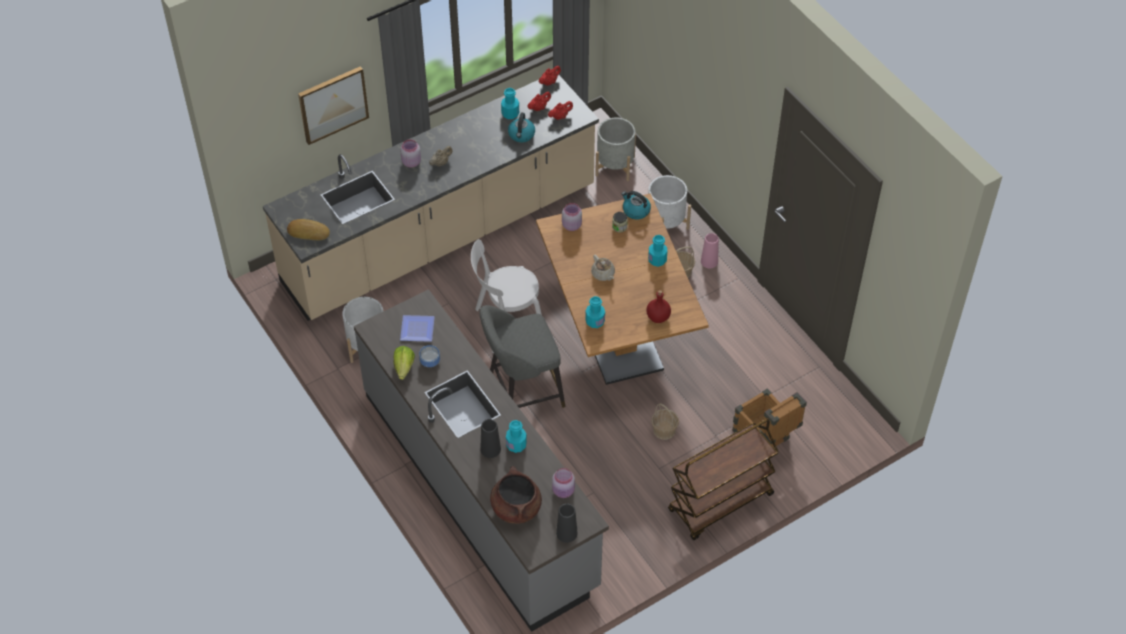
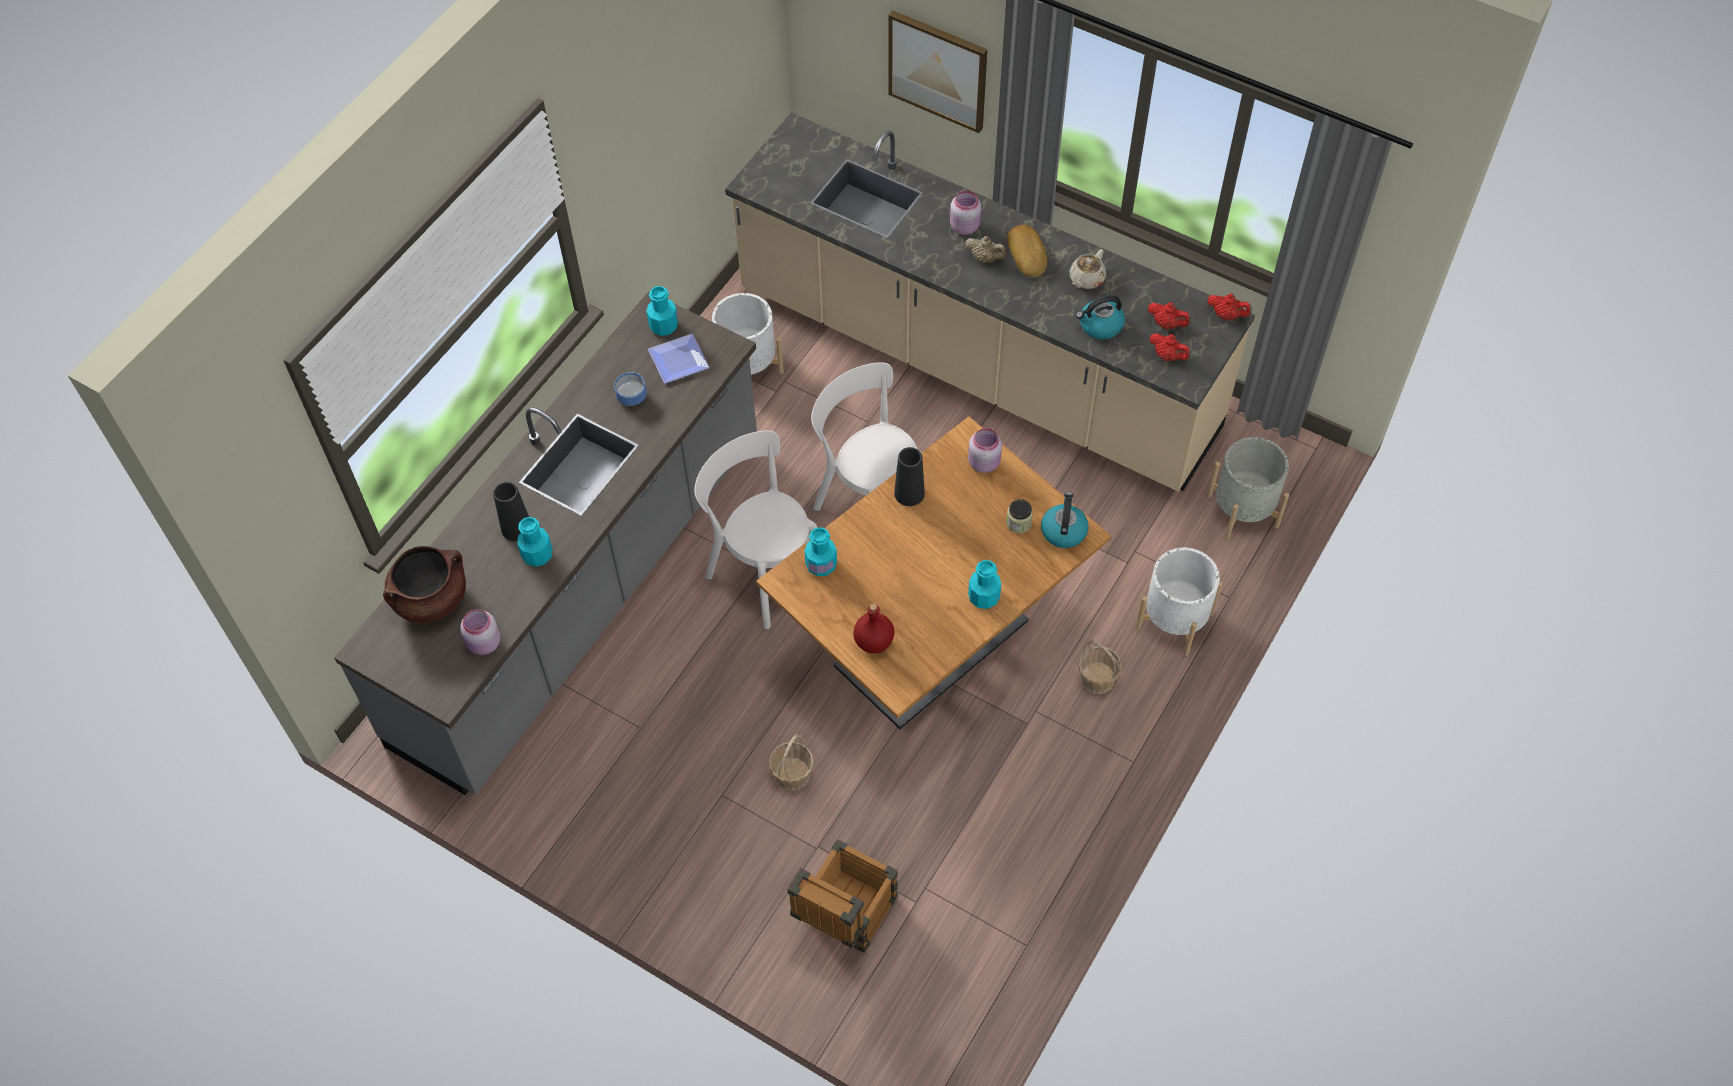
camera: 65 degrees right, 5 degrees up
bread [287,219,330,241] -> bread moved to [1007,225,1047,278]
lettuce [393,346,415,380] -> none
grey stool [479,305,565,408] -> white chair [694,431,818,629]
turquoise bottle [501,88,519,119] -> turquoise bottle moved to [646,286,678,336]
black vase [556,504,577,543] -> black vase moved to [894,447,925,506]
beige teapot [591,254,615,281] -> beige teapot moved to [1070,249,1106,289]
brown cart [668,419,779,540] -> none
pink vase [701,233,719,269] -> none

